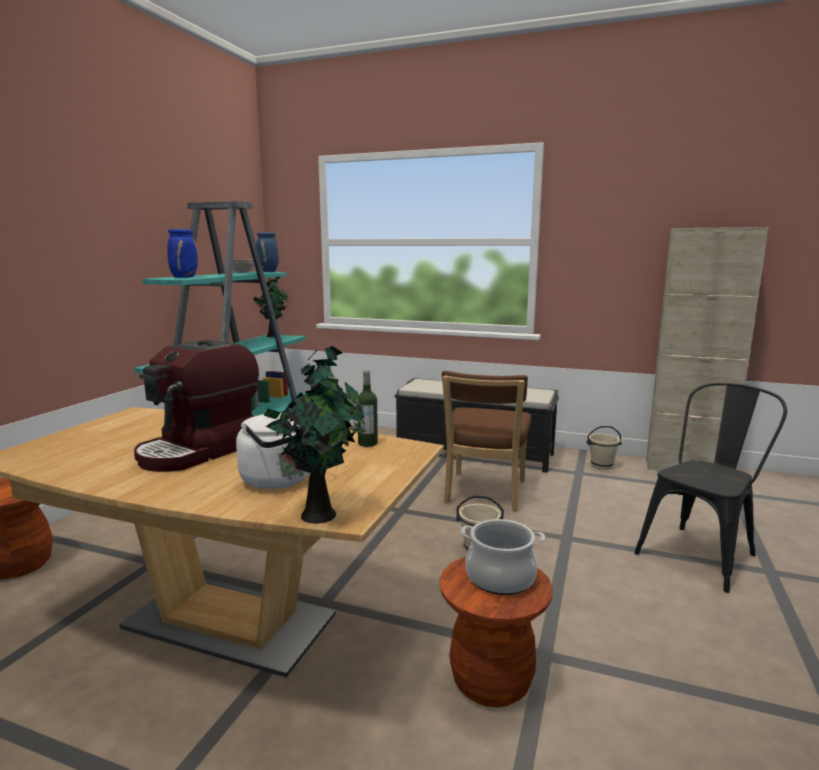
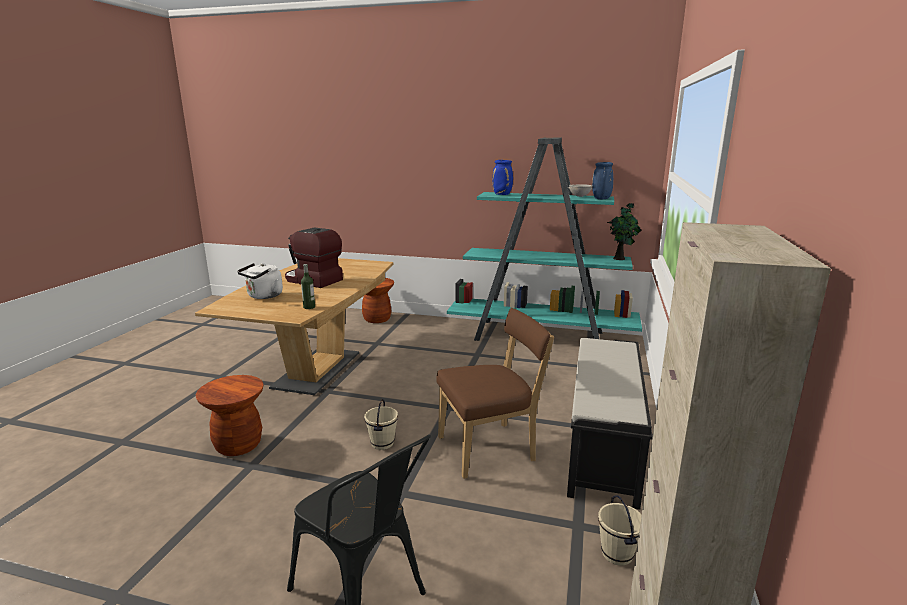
camera: 85 degrees right, 5 degrees up
potted plant [264,346,366,524] -> none
brown chair [442,371,531,511] -> brown chair turned 150 degrees clockwise [436,308,554,479]
cooking pot [461,519,545,595] -> none

